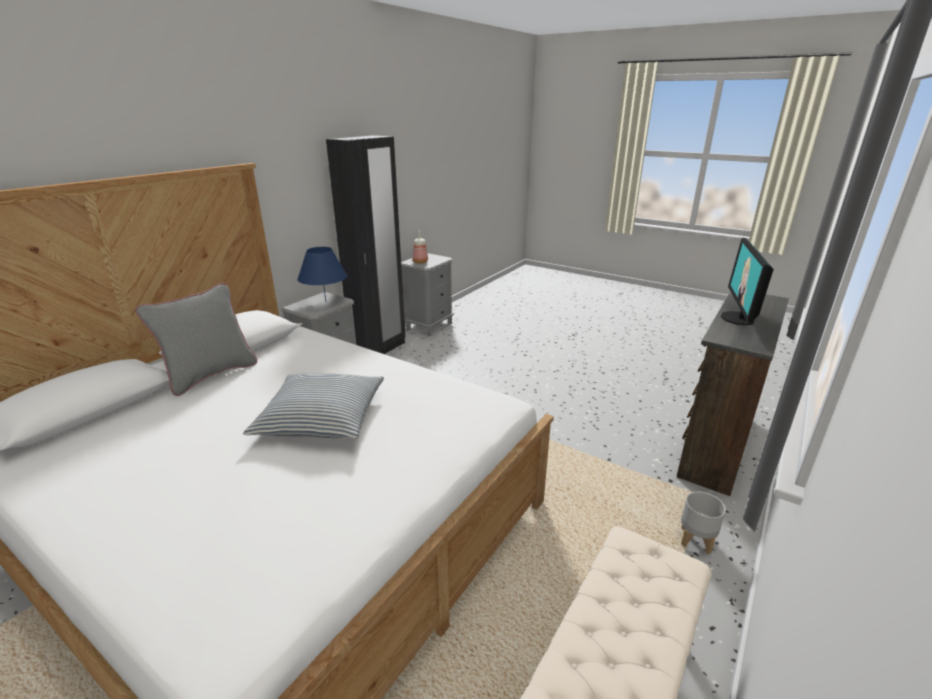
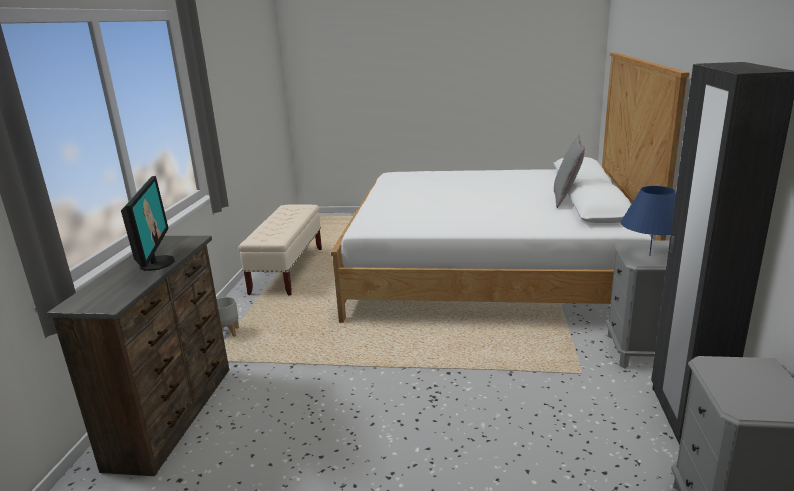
camera: 155 degrees right, 5 degrees down
pillow [243,373,384,439] -> none
bottle [413,230,428,264] -> none

